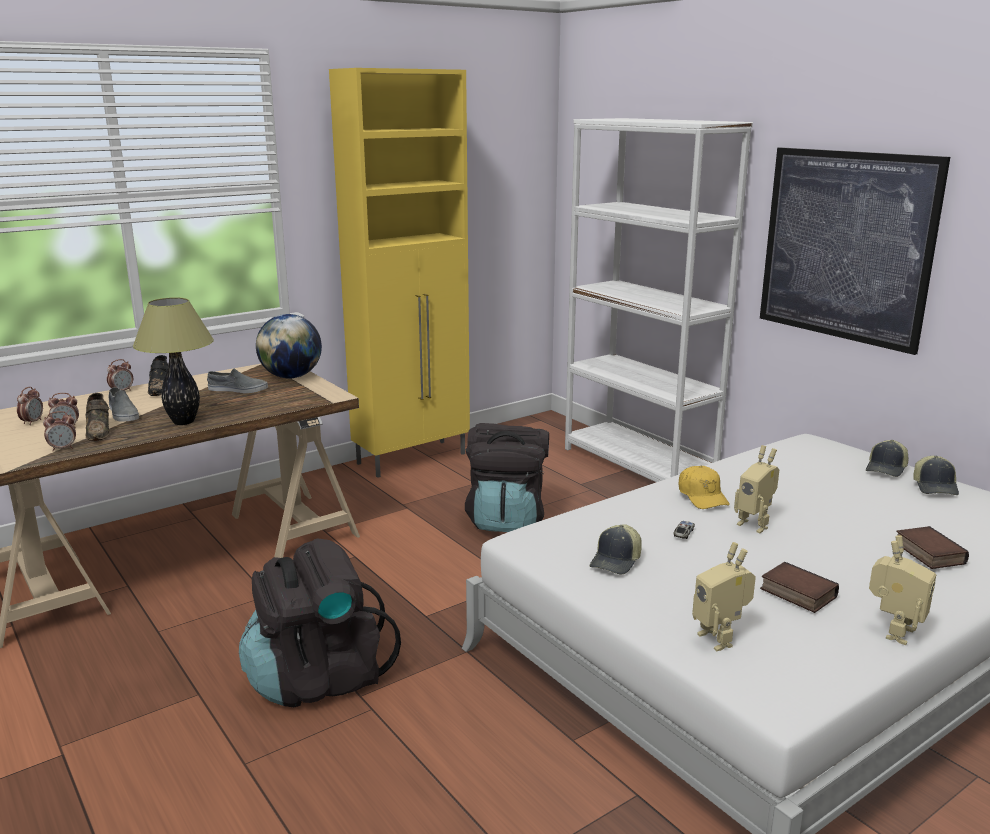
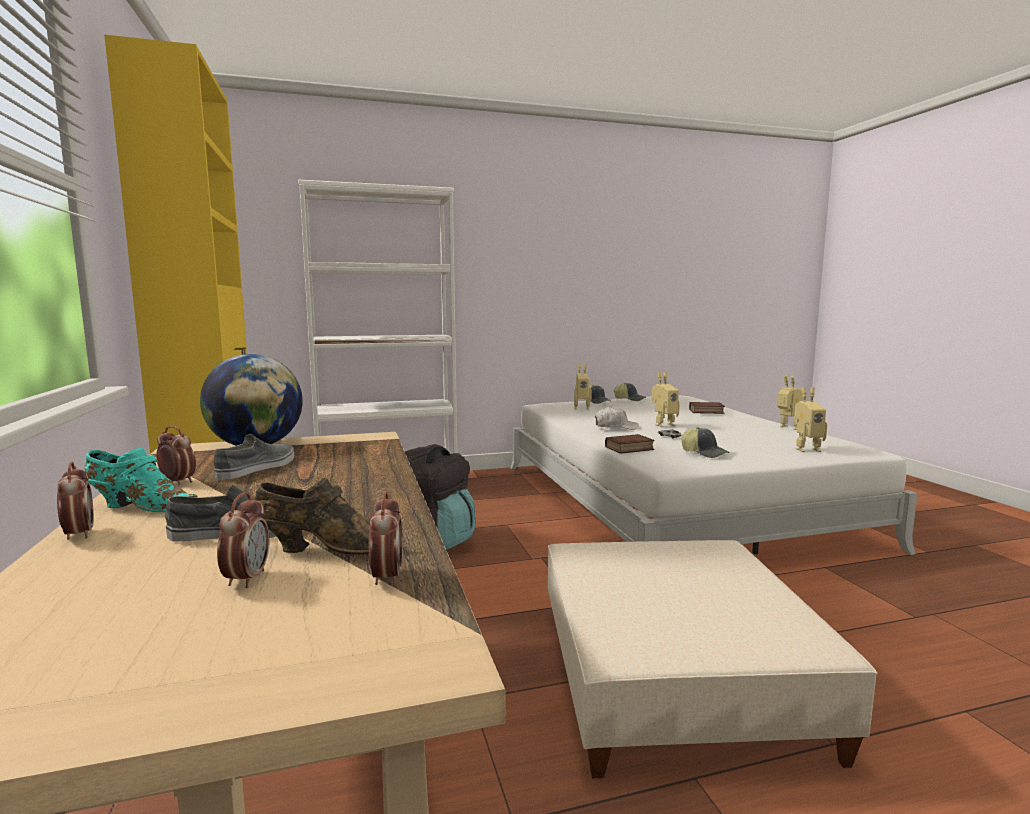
camera: 70 degrees left, 10 degrees down
alarm clock [17,387,43,425] -> alarm clock moved to [156,426,196,485]
table lamp [133,297,214,425] -> none
black shoe [148,355,168,396] -> turquoise shoe [85,448,197,512]
black backpack [239,538,401,707] -> beige ottoman [548,540,878,778]
yellow cap [679,466,730,509] -> white cap [595,406,639,430]
picture [760,147,950,355] -> none
book [760,562,839,613] -> book moved to [605,434,655,454]
none -> toy robot [574,363,592,410]

